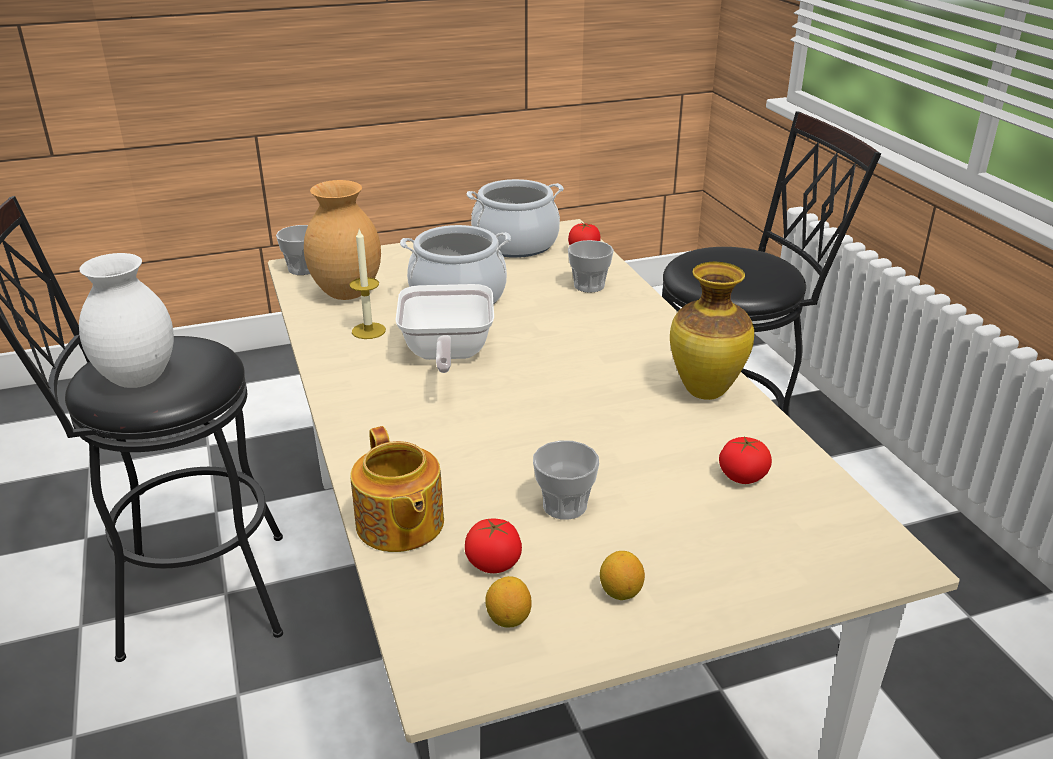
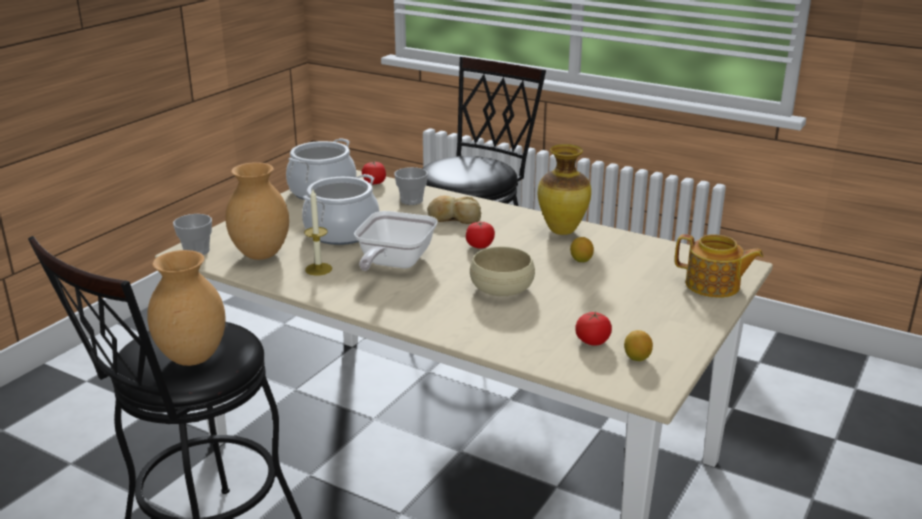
camera: 40 degrees left, 5 degrees down
white vase [79,253,174,388] -> brown vase [147,250,226,366]
teapot [350,426,444,552] -> teapot moved to [675,234,764,298]
frying pan [395,284,494,373] -> frying pan turned 60 degrees clockwise [354,211,438,271]
cup [533,440,599,520] -> none
lemon [600,551,645,600] -> lemon moved to [570,237,594,262]
tomato [719,436,772,484] -> tomato moved to [466,222,495,248]
none -> bread [427,195,481,224]
none -> beige bowl [470,247,535,296]

